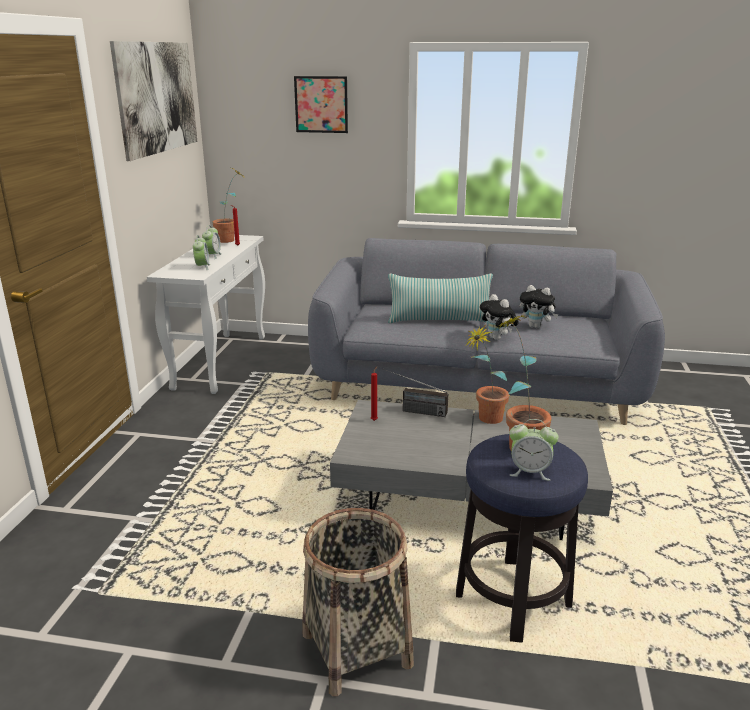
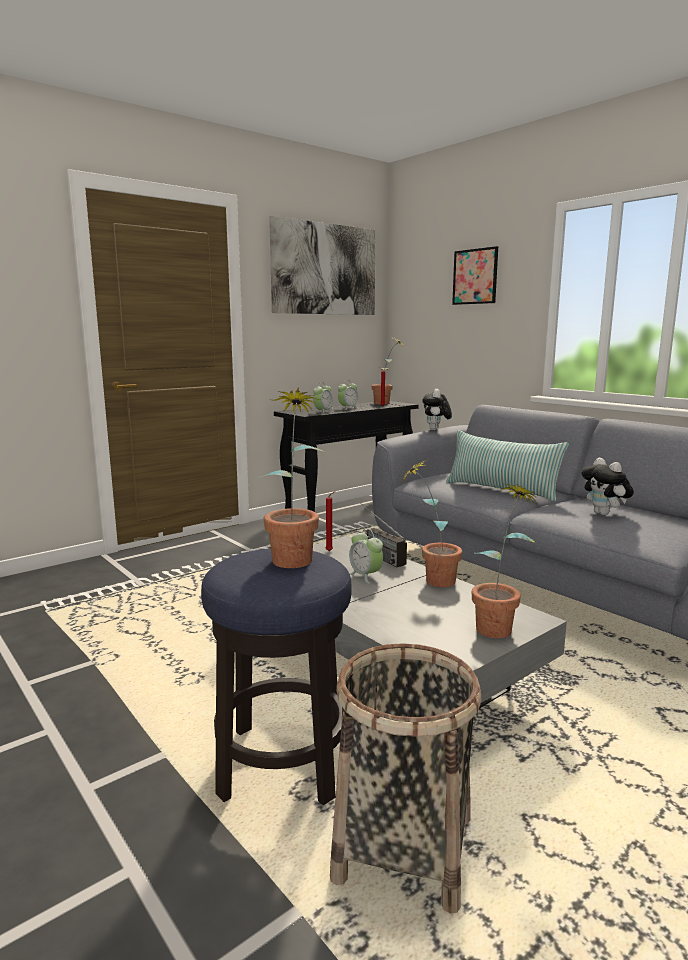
camera: 40 degrees right, 10 degrees down
white console table [147,235,265,394] -> black console table [274,401,419,512]
basket [302,508,414,696] -> basket moved to [330,644,482,914]
plush toy [480,294,519,340] -> plush toy moved to [423,389,452,430]
alarm clock [509,419,559,481] -> alarm clock moved to [349,529,383,584]
none -> potted plant [472,483,540,638]

